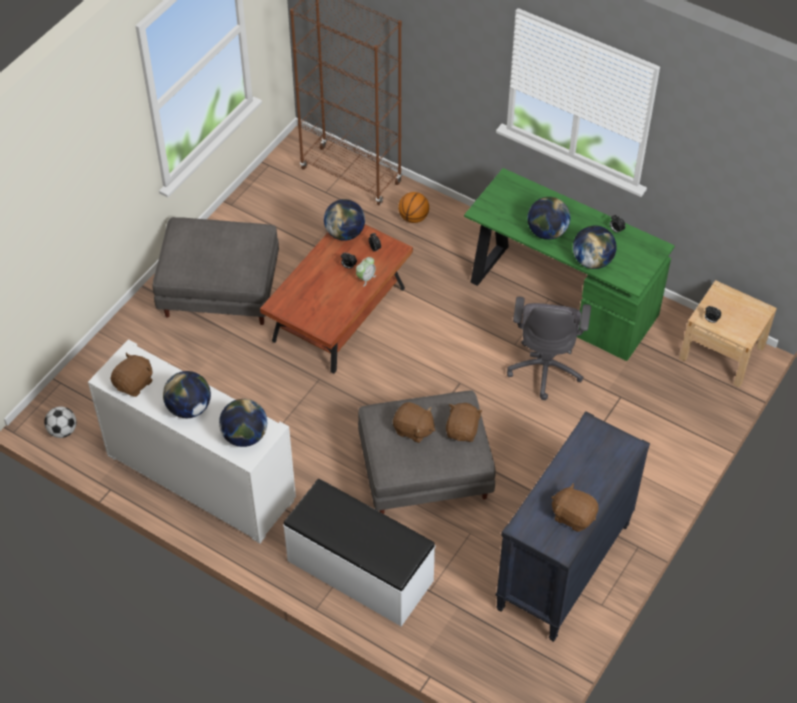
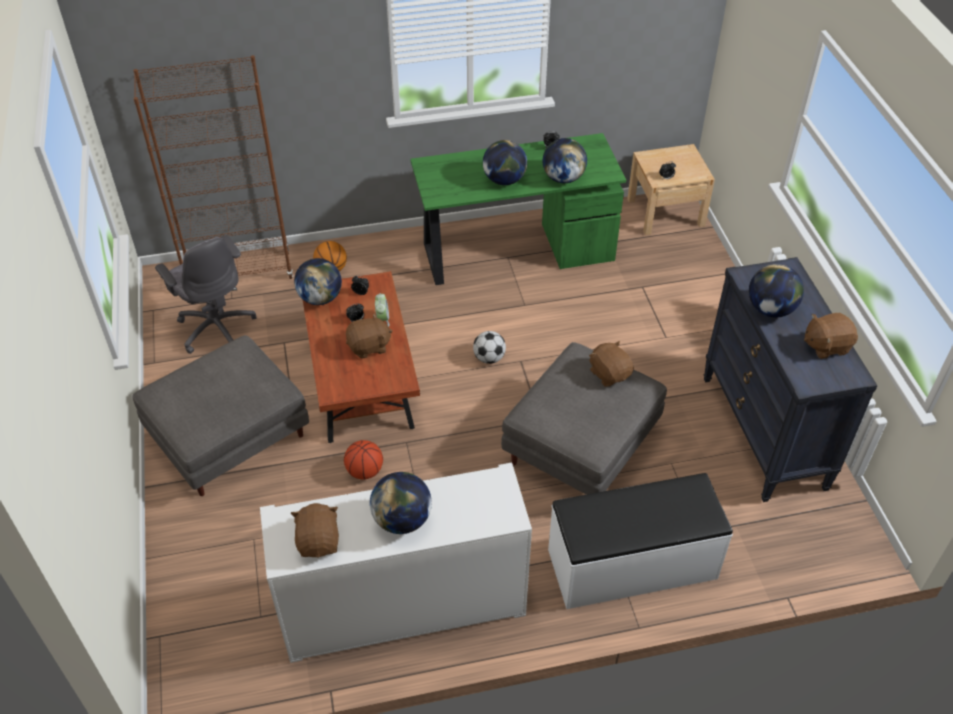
camera: 45 degrees left, 5 degrees down
football [44,407,77,438] -> football moved to [473,331,506,364]
globe [219,399,267,447] -> globe moved to [749,264,804,318]
brown plush toy [393,402,436,443] -> brown plush toy moved to [346,313,393,359]
grey office chair [507,297,591,400] -> grey office chair moved to [155,235,257,354]
none -> basketball [344,440,383,480]

